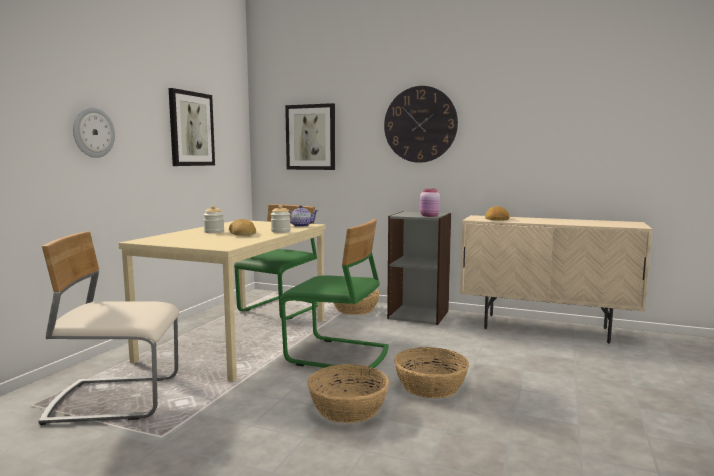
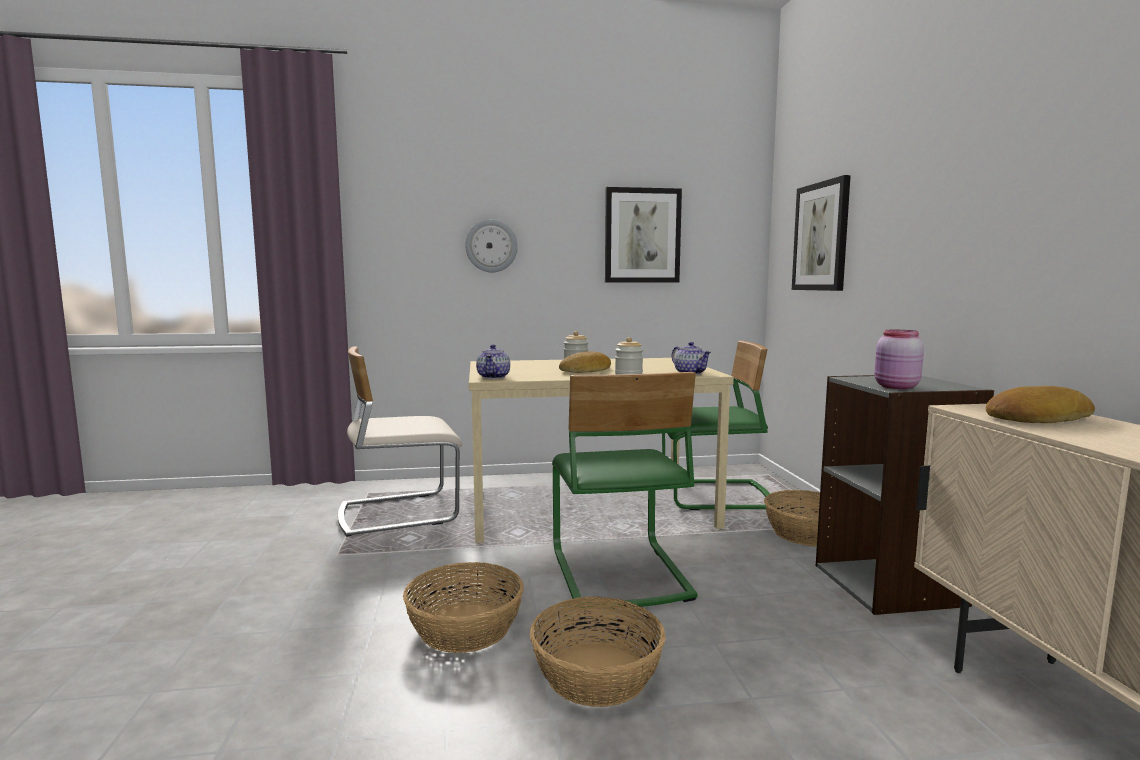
camera: 60 degrees right, 0 degrees up
beige chair [39,231,179,425] -> beige chair turned 75 degrees counterclockwise [338,347,462,537]
wall clock [384,86,458,163] -> none
none -> teapot [476,344,510,379]

